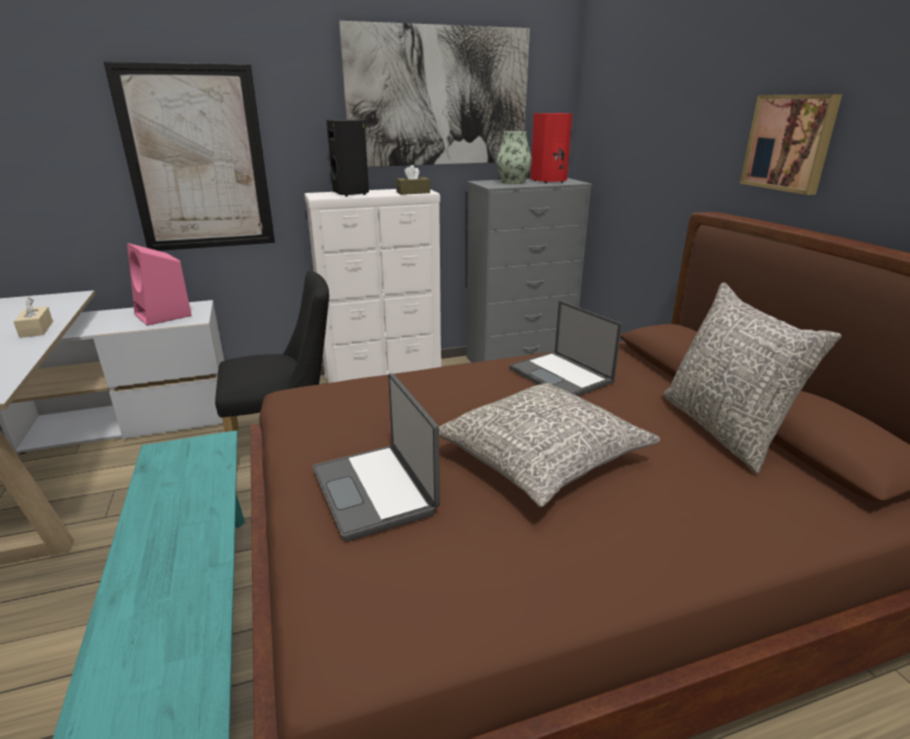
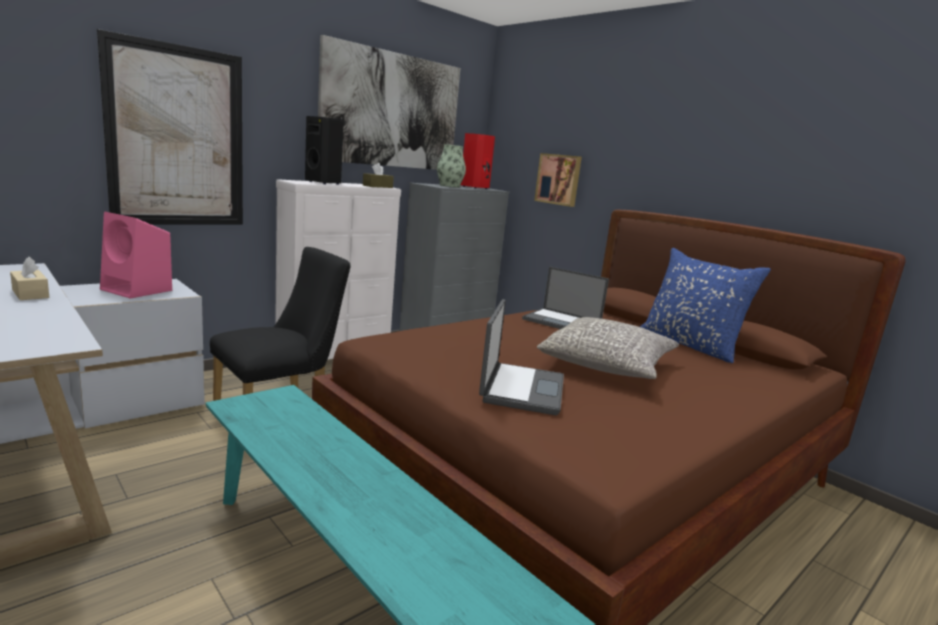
camera: 25 degrees left, 10 degrees down
laptop [313,373,440,542] -> laptop turned 120 degrees counterclockwise [479,299,564,415]
grey pillow [663,282,841,473] -> blue pillow [640,248,771,363]
picture [740,94,842,195] -> picture moved to [534,153,582,207]

